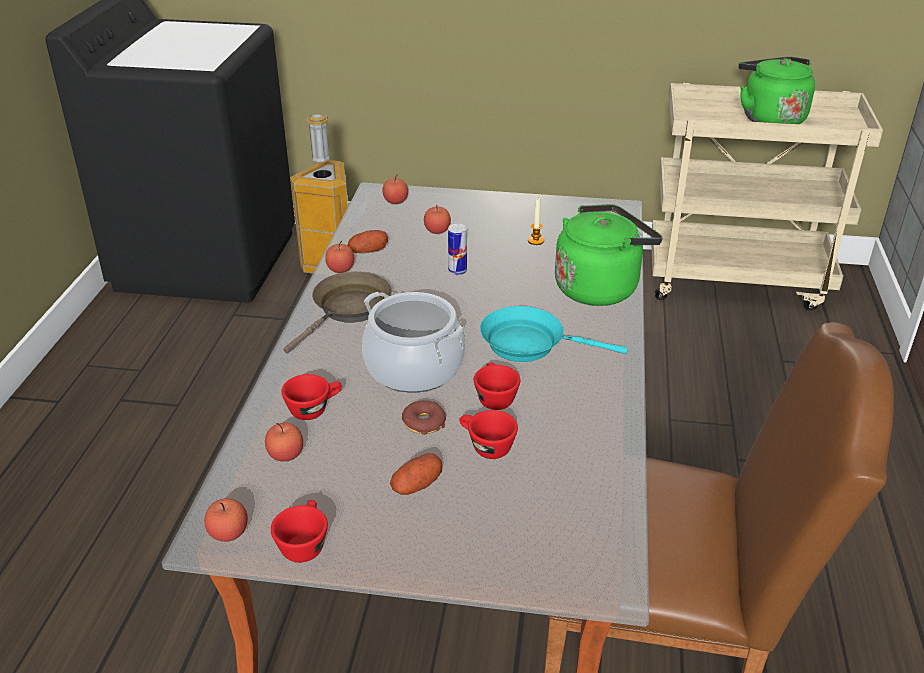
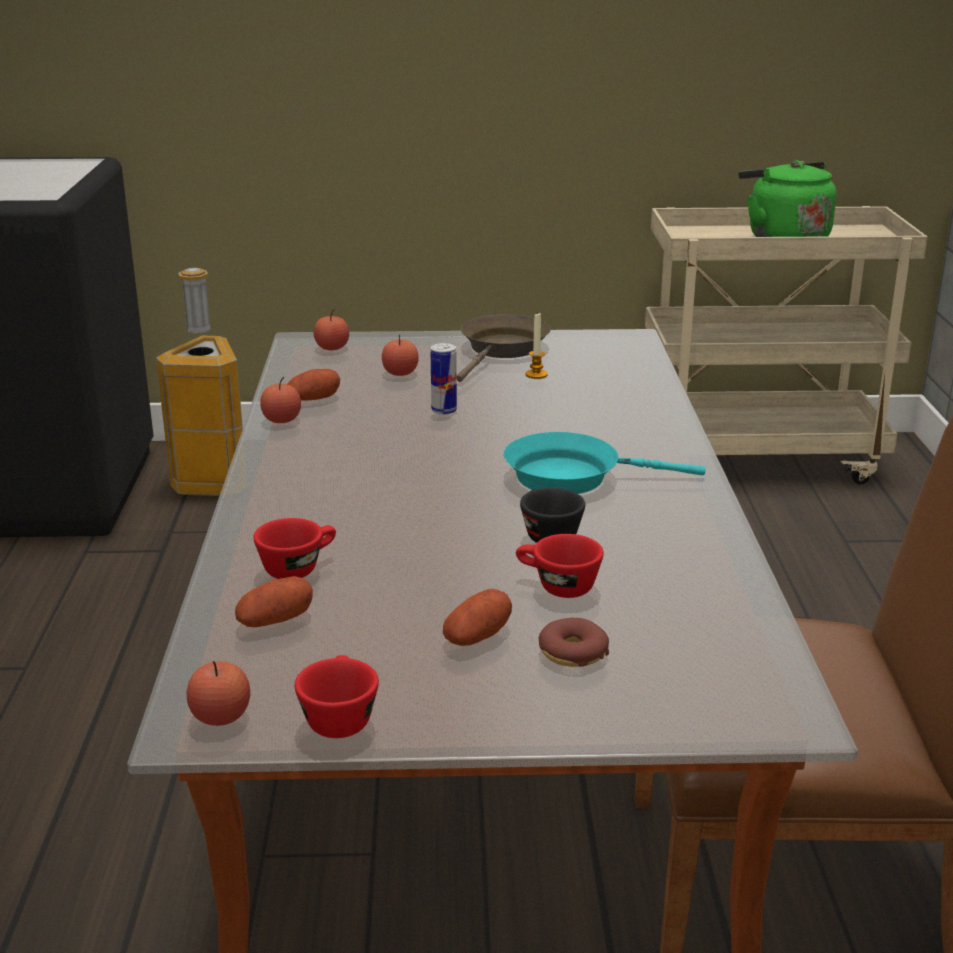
camera: 10 degrees left, 10 degrees down
apple [265,423,303,462] -> potato [235,576,313,627]
brown frying pan [283,271,392,353] -> brown frying pan moved to [457,314,551,382]
cooking pot [362,292,465,393] -> none
donut [402,401,446,435] -> donut moved to [539,618,609,667]
red cup [474,363,520,410] -> black cup [520,488,585,543]
green kettle [555,204,663,306] -> none

